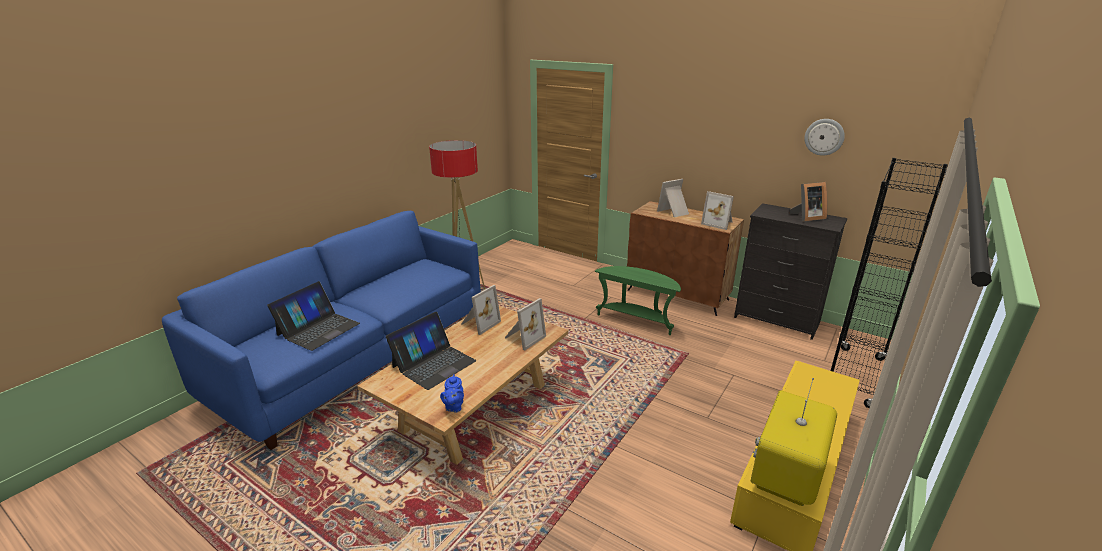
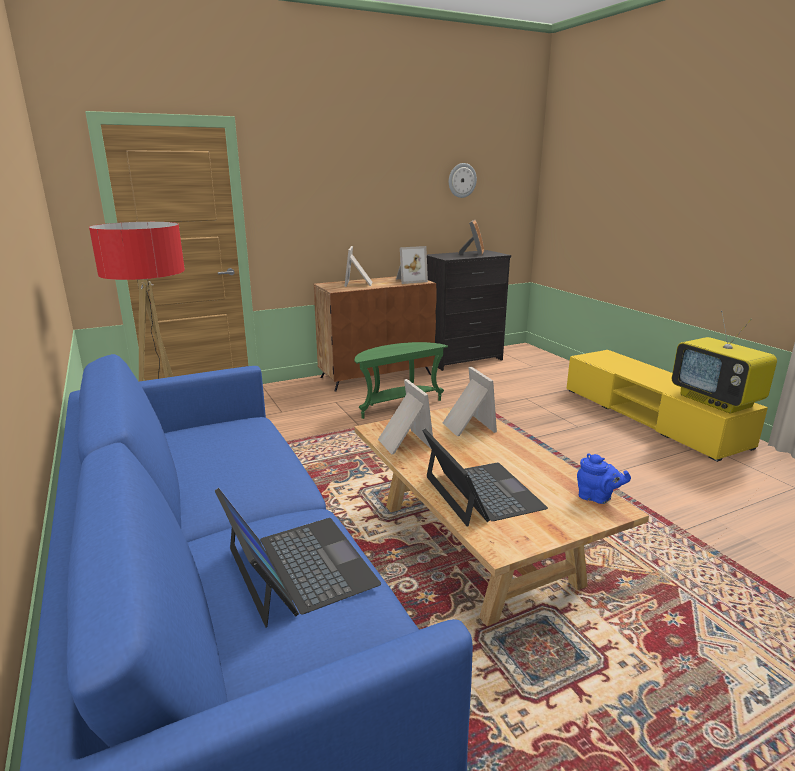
camera: 60 degrees left, 5 degrees down
black bookcase [831,158,948,408] -> none

